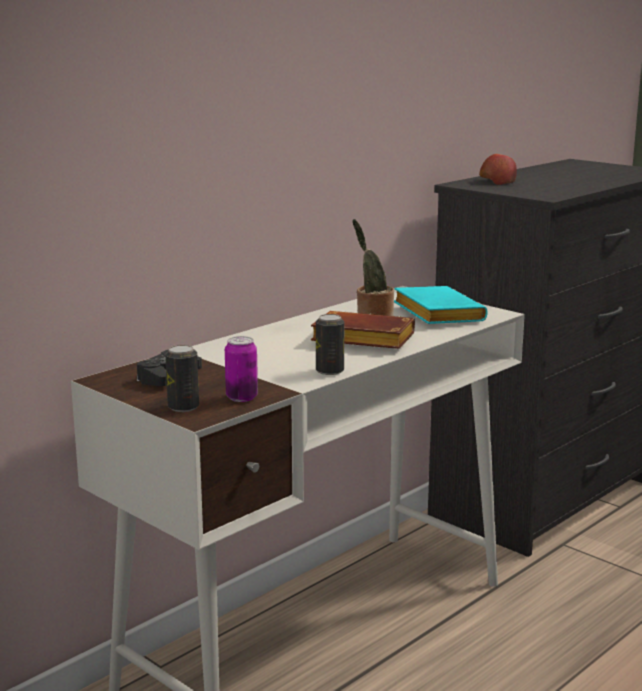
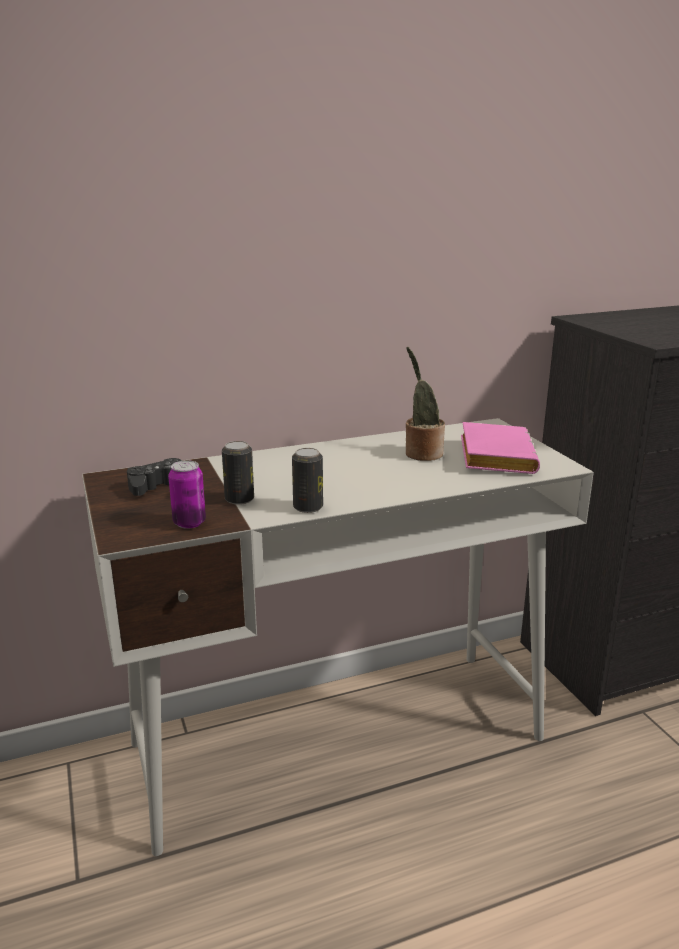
camera: 25 degrees right, 5 degrees up
can [165,345,199,412] -> can moved to [222,441,254,505]
brown book [311,311,415,349] -> none
turquoise book [394,286,488,324] -> pink book [461,422,540,474]
apple [479,154,517,185] -> none

